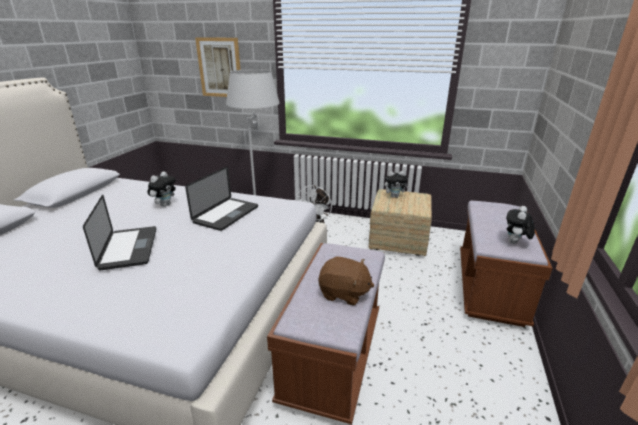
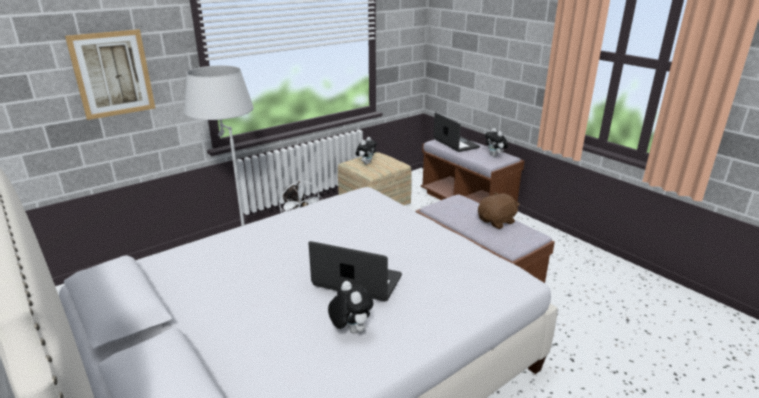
camera: 55 degrees left, 0 degrees up
plush toy [147,171,176,207] -> plush toy moved to [328,281,373,334]
laptop [185,167,258,231] -> laptop moved to [433,112,480,152]

